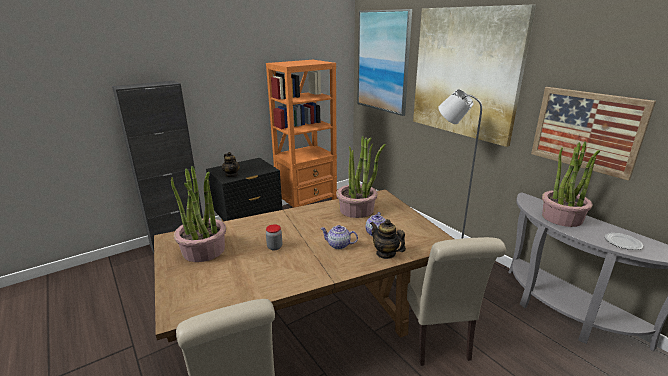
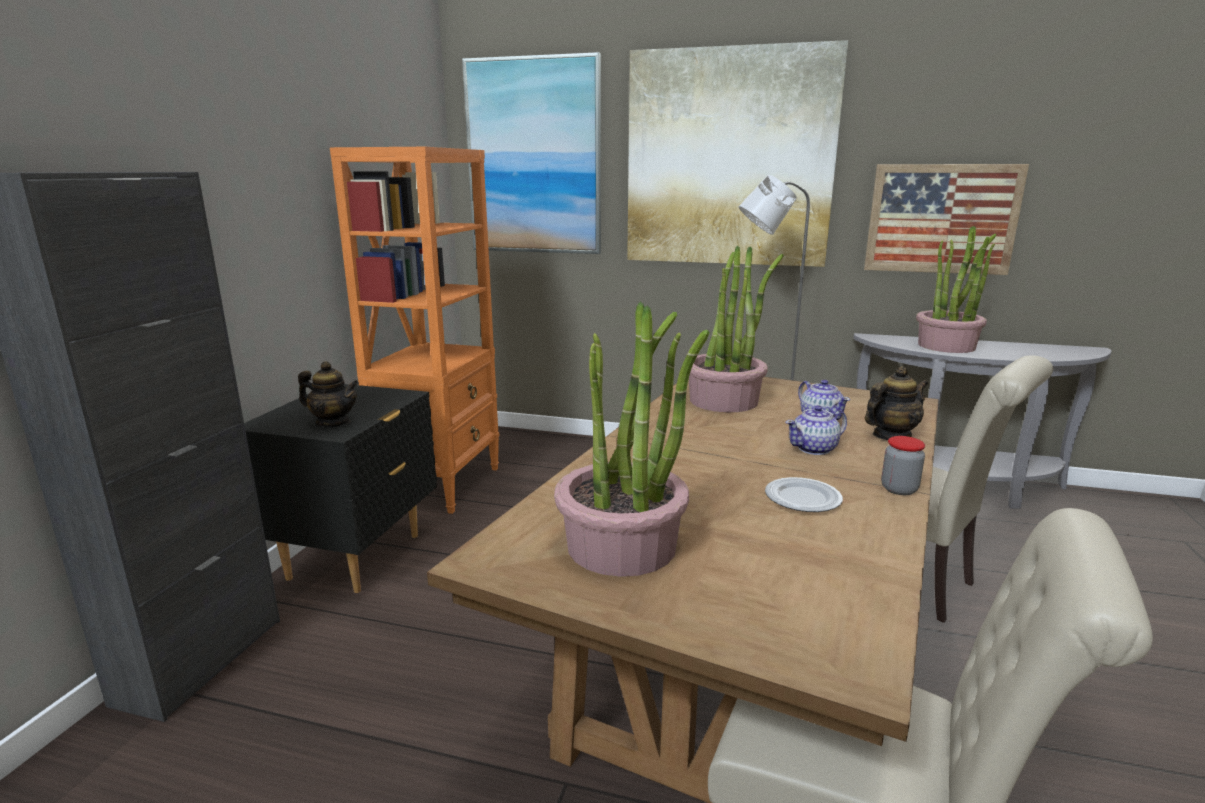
camera: 40 degrees left, 5 degrees down
jar [266,224,282,250] -> jar moved to [881,436,925,495]
teapot [370,219,406,259] -> teapot turned 150 degrees clockwise [865,366,928,440]
plate [605,233,643,250] -> plate moved to [765,477,843,512]

